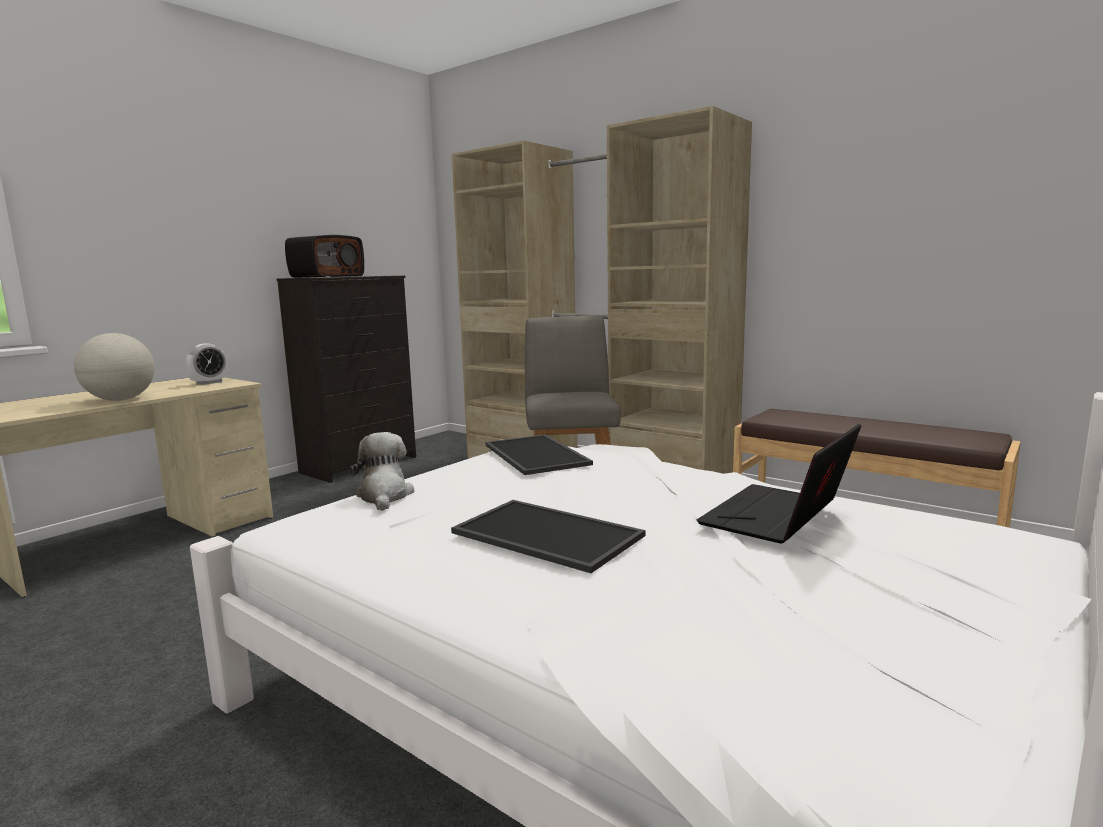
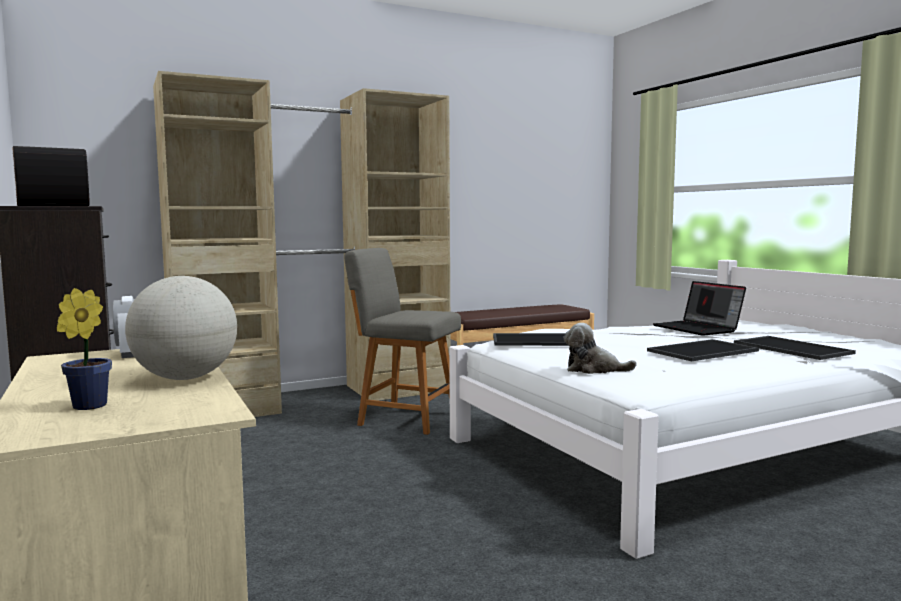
camera: 65 degrees left, 5 degrees down
none -> potted plant [57,288,112,410]
none -> tray [734,336,856,360]

